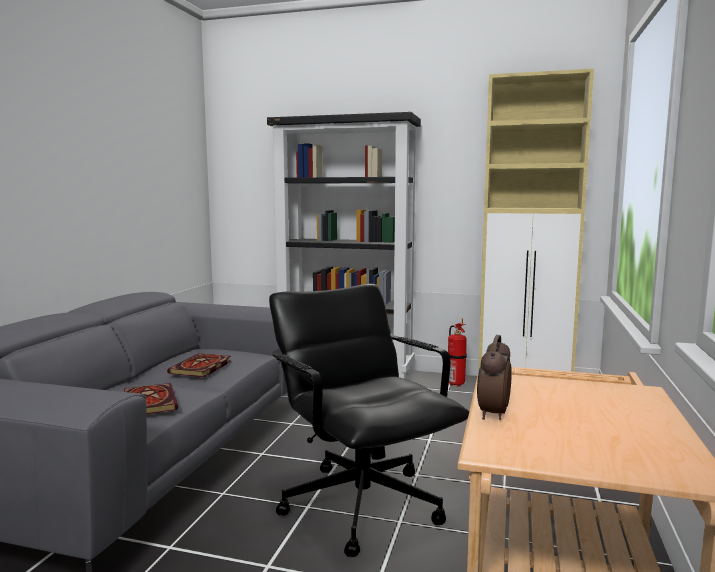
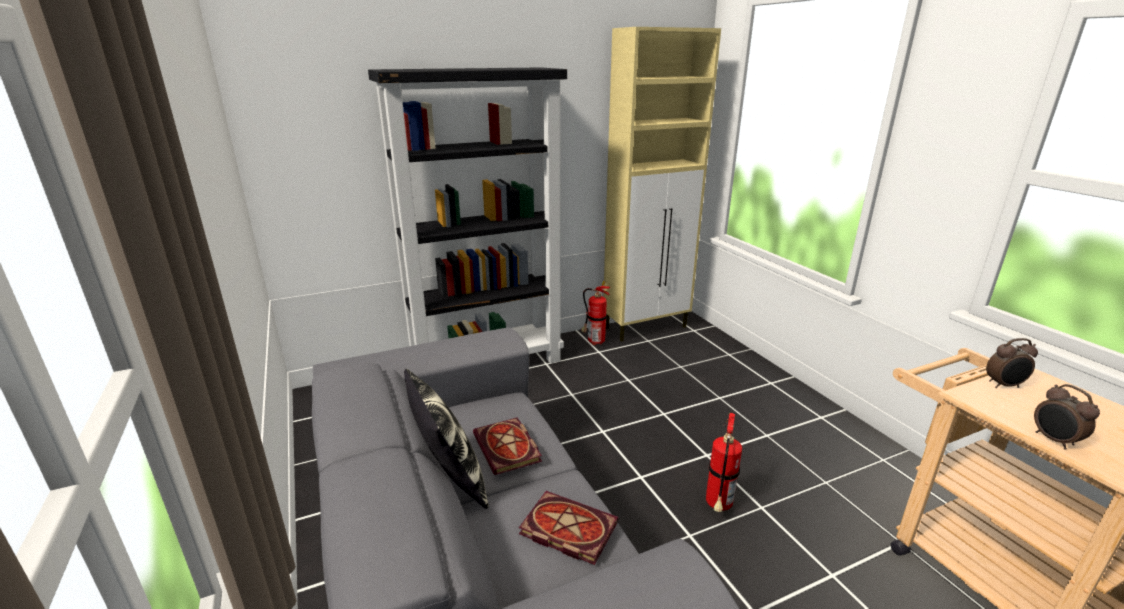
camera: 40 degrees left, 15 degrees up
black office chair [269,284,469,557] -> fire extinguisher [706,413,742,512]
none -> pillow [404,369,489,509]
none -> alarm clock [986,338,1038,388]

